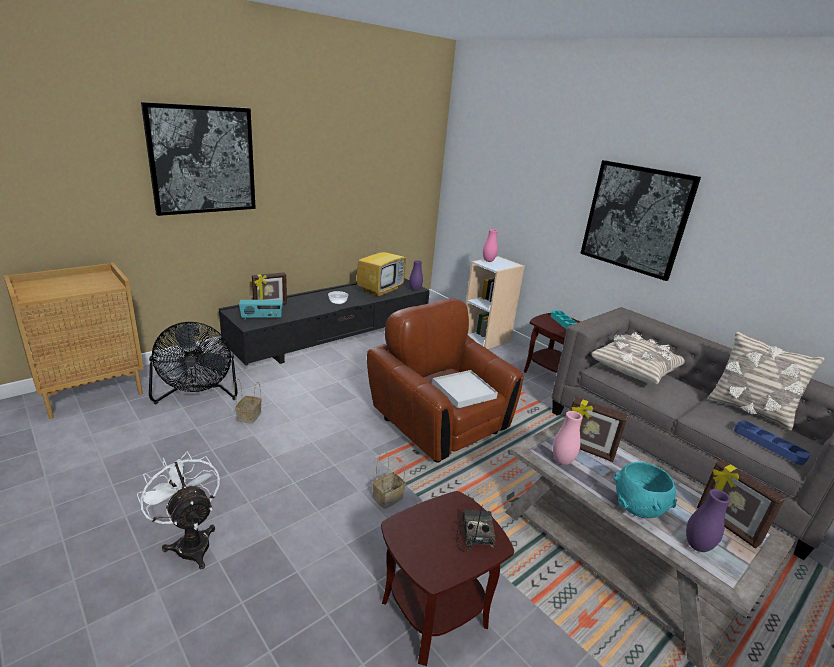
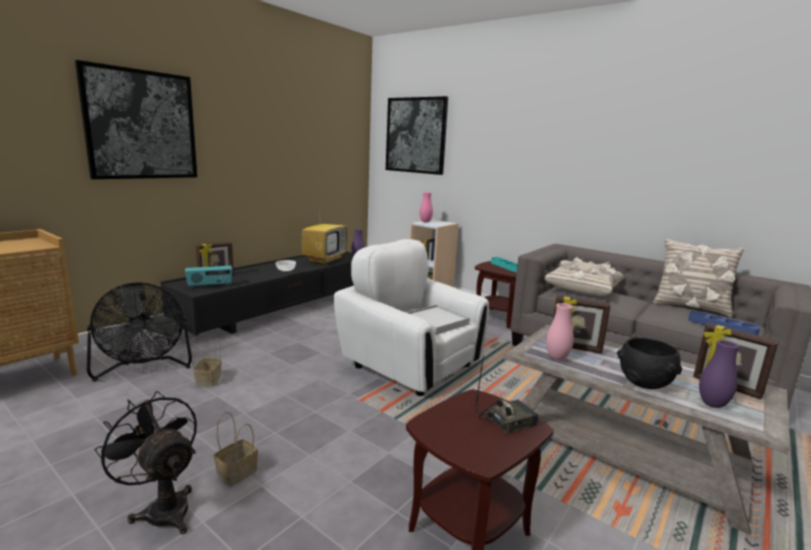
camera: 10 degrees left, 10 degrees down
white fan [137,451,220,569] -> black fan [95,391,197,534]
brown armchair [367,298,523,463] -> white armchair [334,239,489,396]
basket [373,451,406,509] -> basket moved to [214,411,258,487]
radio [456,504,496,552] -> radio turned 75 degrees clockwise [476,355,539,434]
picture [580,160,701,281] -> picture moved to [386,96,448,175]
turquoise bowl [613,462,677,518] -> black bowl [617,338,682,389]

